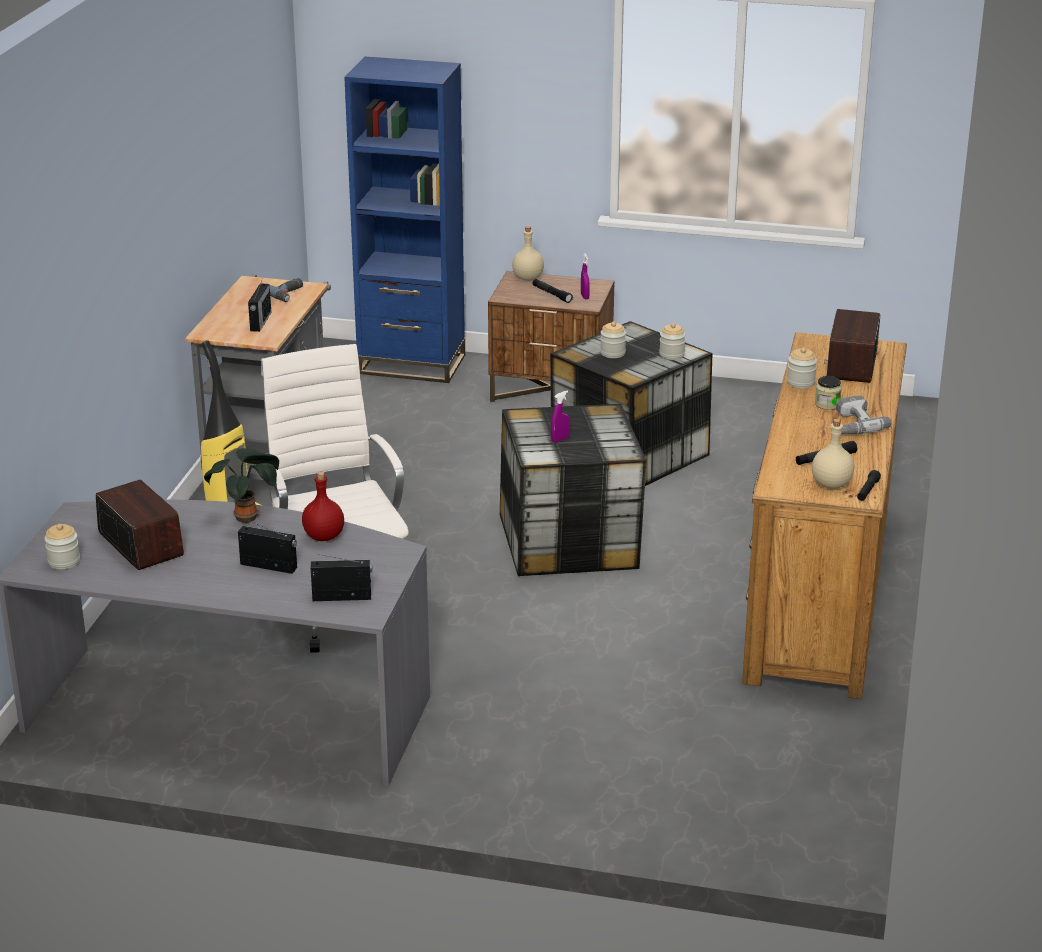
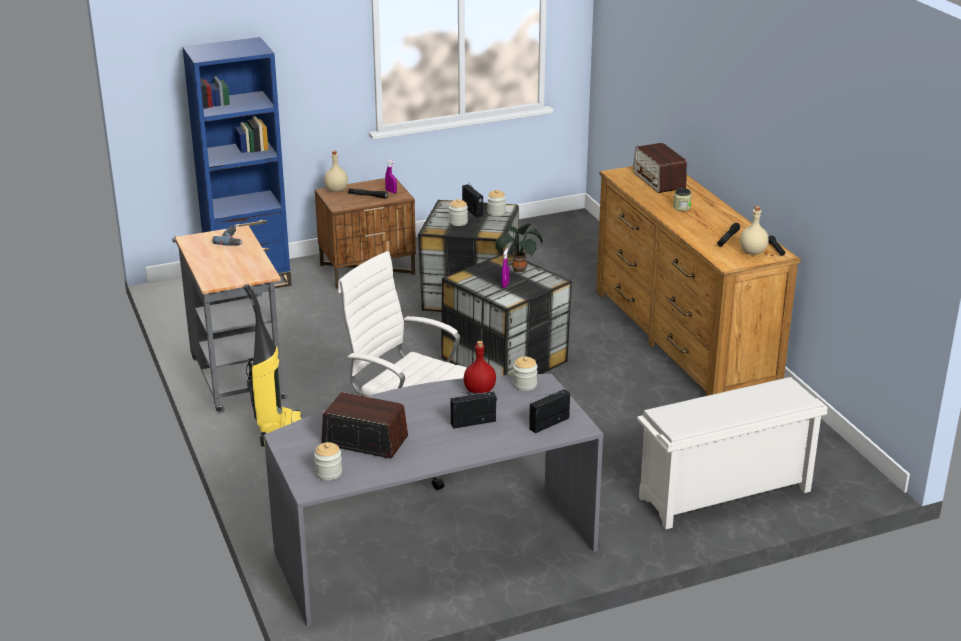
camera: 35 degrees left, 0 degrees up
potted plant [204,448,279,523] -> potted plant moved to [496,223,543,272]
radio [248,279,271,332] -> radio moved to [462,180,483,218]
jar [787,347,817,389] -> jar moved to [513,356,538,391]
power drill [836,395,892,434] -> none
none -> white shoe rack [637,377,828,529]

